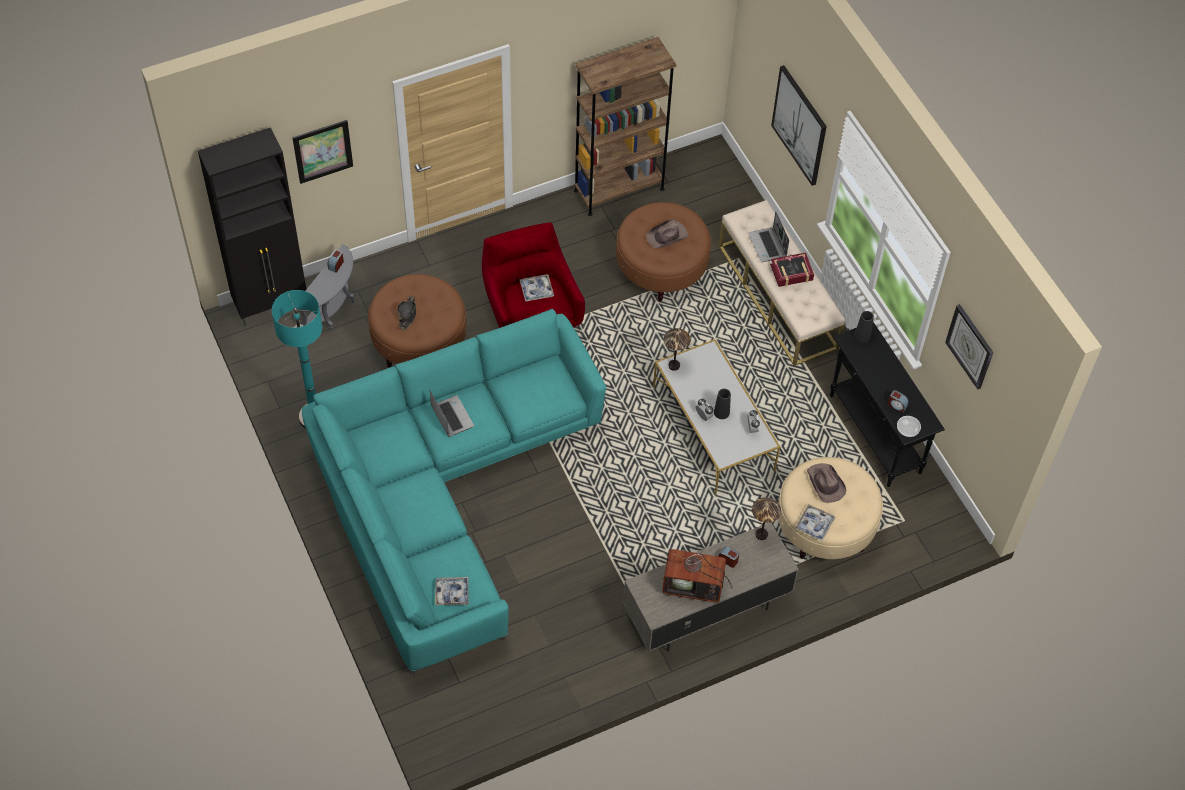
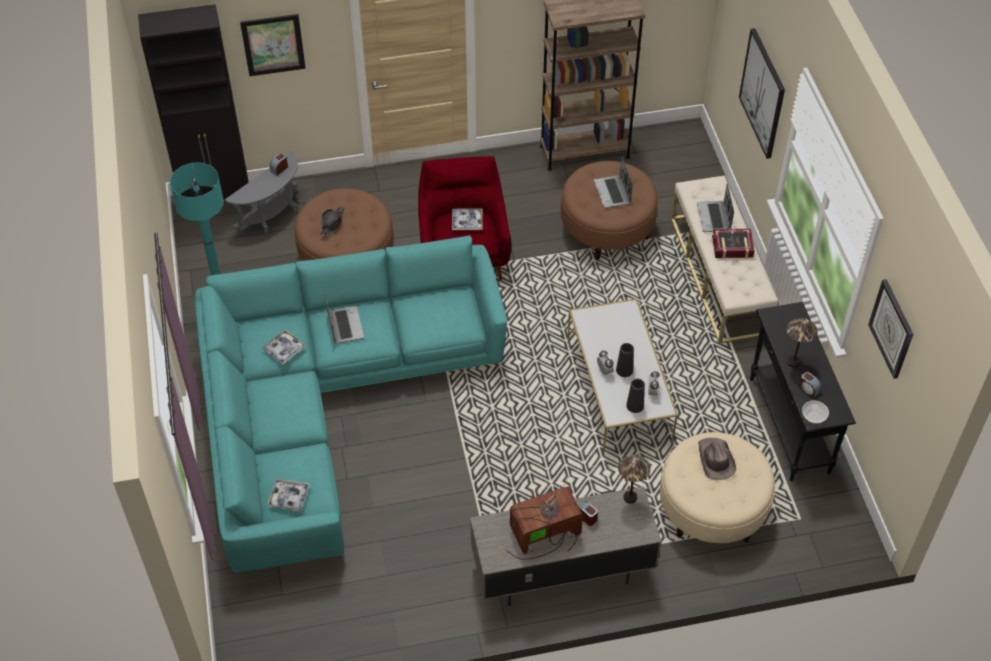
camera: 15 degrees right, 5 degrees down
brown hat [646,219,688,248] -> laptop [594,157,633,208]
television [662,543,733,603] -> television turned 135 degrees clockwise [506,476,583,560]
table lamp [663,328,691,371] -> table lamp moved to [787,318,818,368]
tray [795,504,835,541] -> tray moved to [262,329,306,364]
black vase [854,311,874,343] -> black vase moved to [626,379,645,413]

